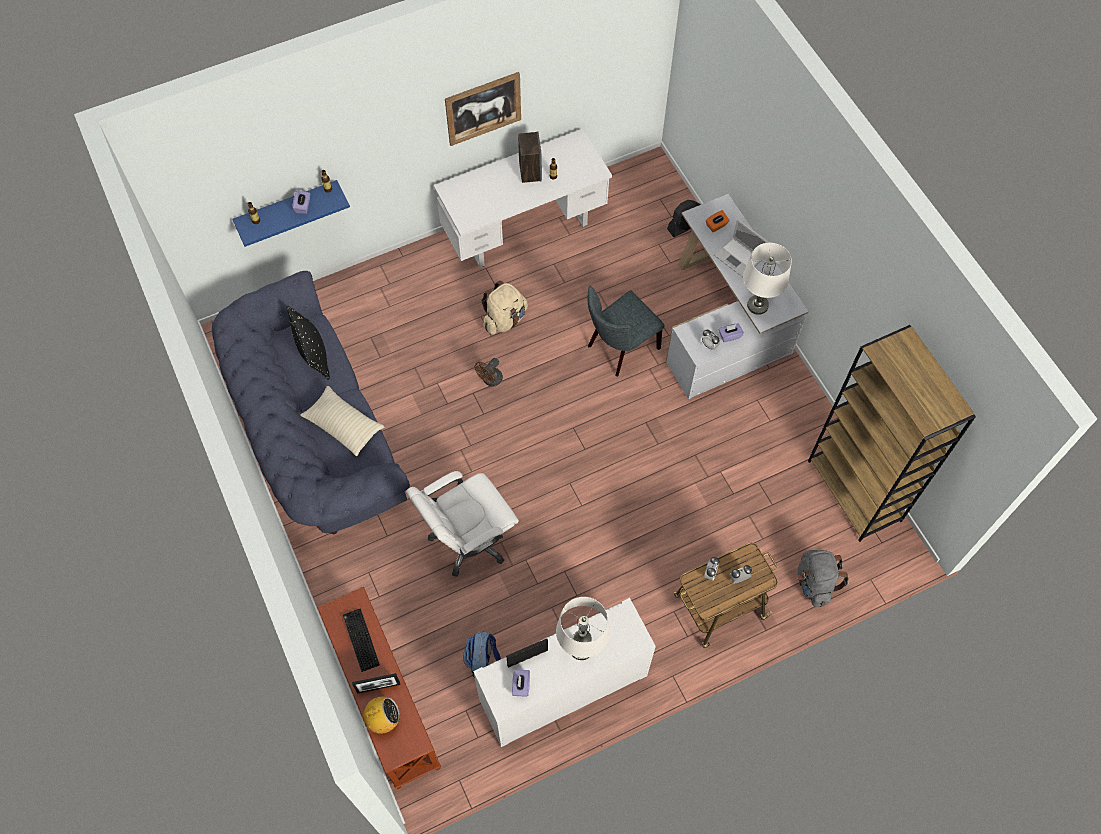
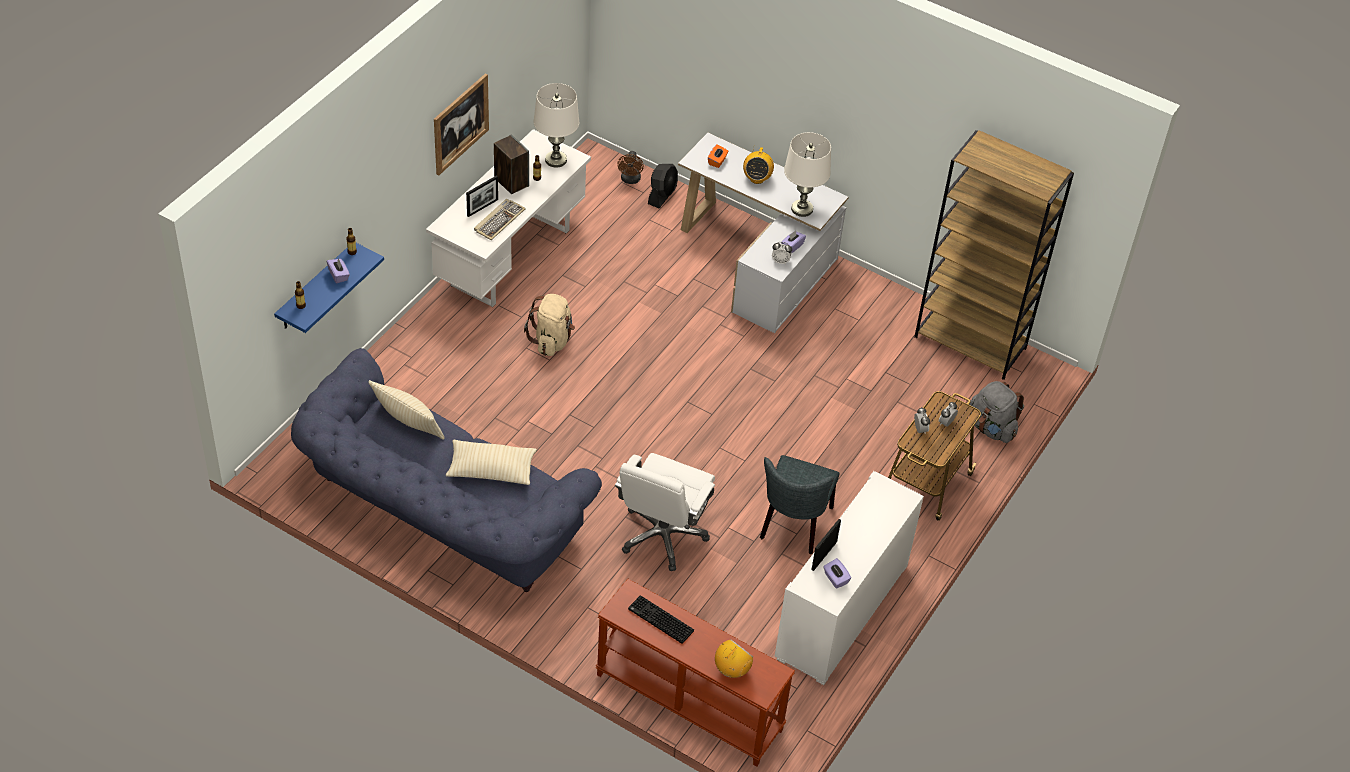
camera: 35 degrees left, 15 degrees down
black pillow [287,306,330,380] -> beige pillow [369,380,445,440]
picture frame [352,673,400,694] -> picture frame moved to [466,176,498,217]
backpack [463,631,501,678] -> none
brown fan [474,358,503,387] -> brown fan moved to [617,151,644,184]
white table lamp [556,597,610,660] -> white table lamp moved to [534,83,579,168]
grey chair [588,286,665,377] -> grey chair moved to [760,455,839,554]
laptop [714,219,768,277] -> radio [743,147,774,184]
none -> keyboard [474,199,526,240]

